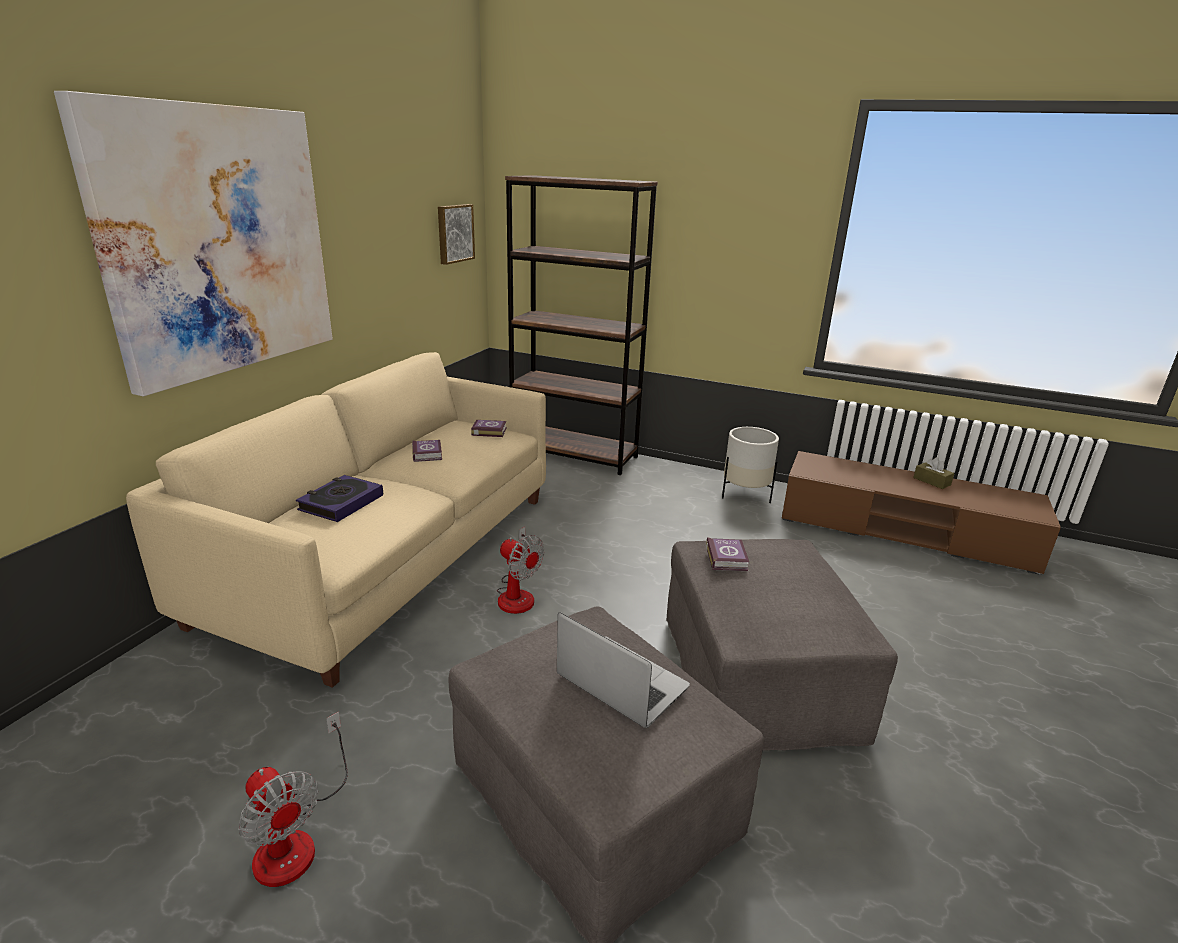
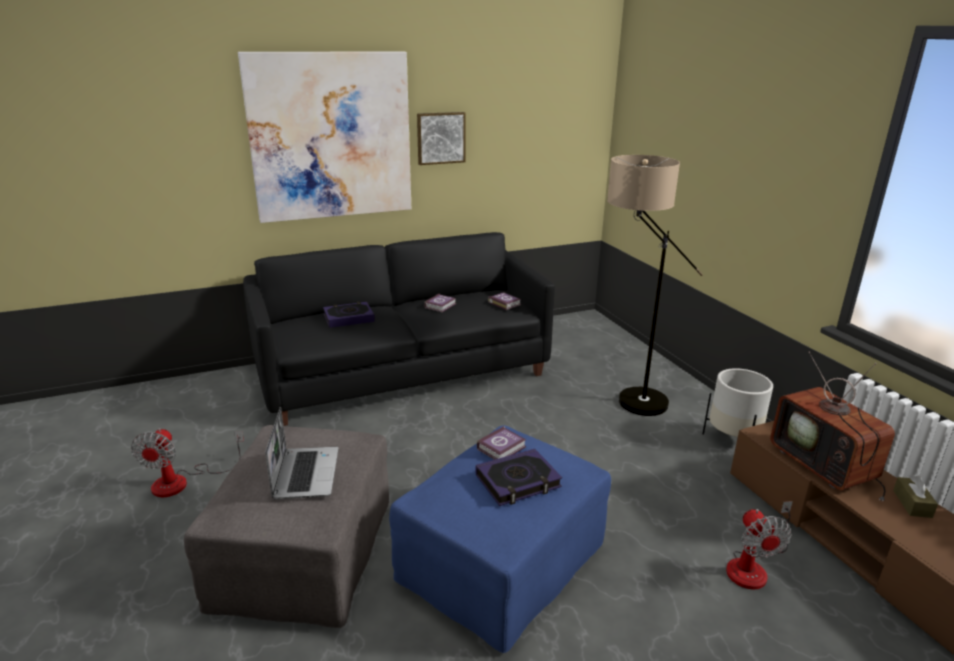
camera: 45 degrees right, 0 degrees up
beige sofa [126,352,546,688] -> black sofa [243,232,555,426]
picture [438,204,475,265] -> picture moved to [417,112,466,165]
fan [497,527,544,614] -> fan moved to [726,501,793,589]
brown bookcase [505,175,658,475] -> none
grey ottoman [666,539,898,751] -> blue ottoman [389,425,611,653]
none -> book [476,449,562,506]
none -> floor lamp [607,155,703,416]
none -> television [770,351,895,501]

